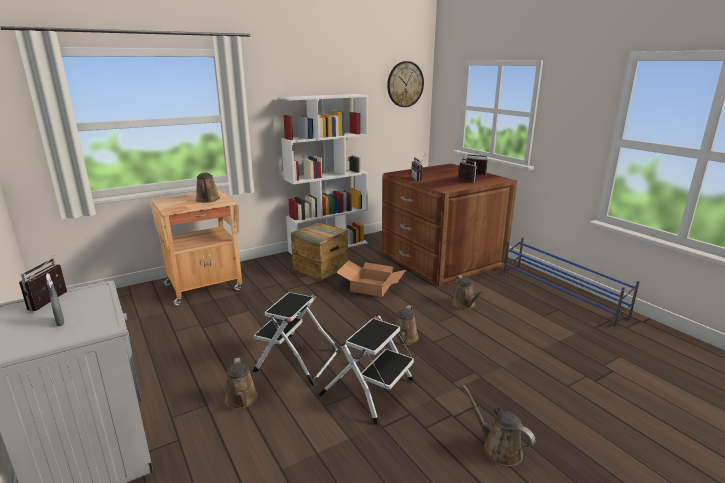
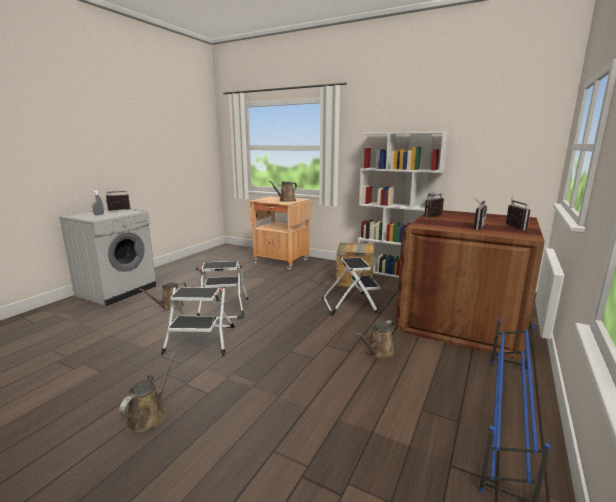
camera: 60 degrees right, 5 degrees down
cardboard box [336,261,406,297] -> step ladder [322,256,380,316]
wall clock [387,61,424,107] -> none
brown watering can [392,305,419,345] -> none

